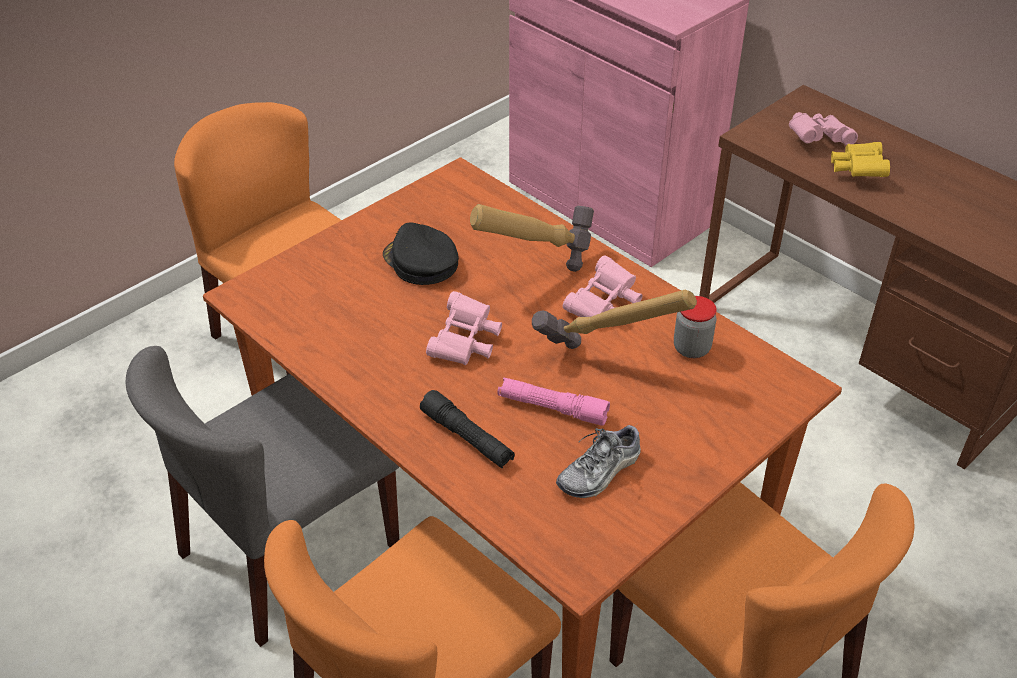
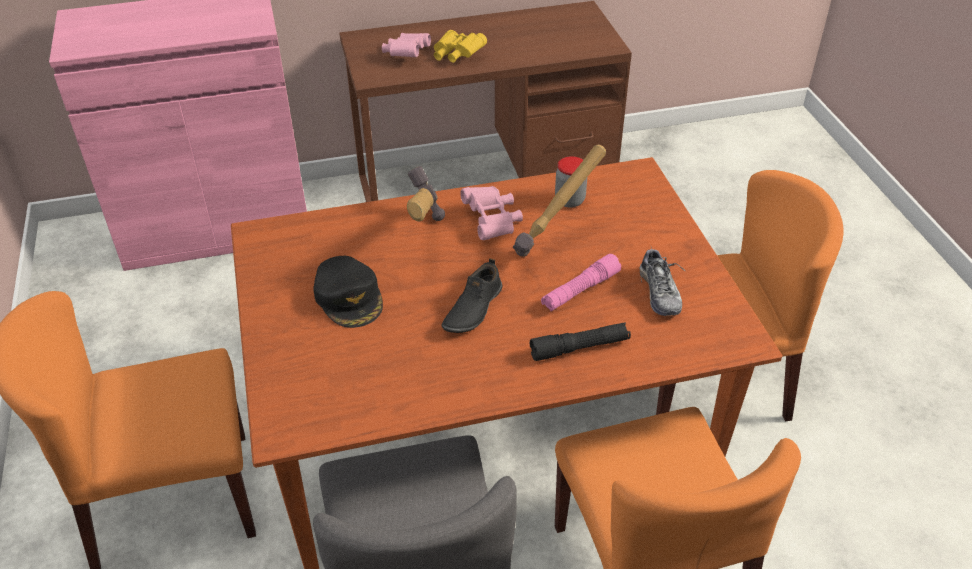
camera: 60 degrees left, 0 degrees up
black cap [383,222,459,285] -> black cap turned 105 degrees counterclockwise [313,256,383,328]
pink binoculars [426,291,502,365] -> black shoe [441,258,502,333]

